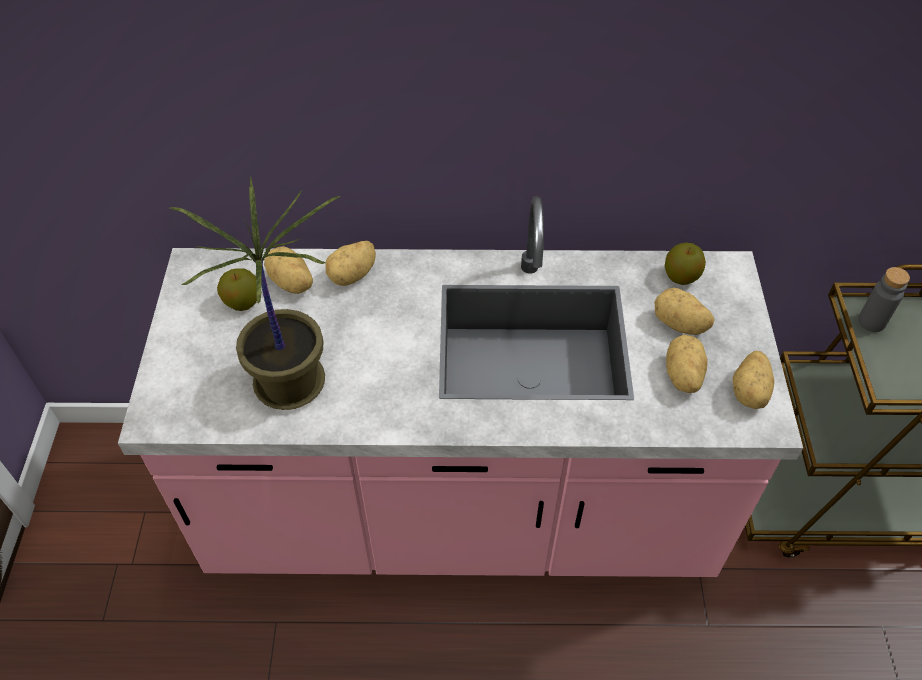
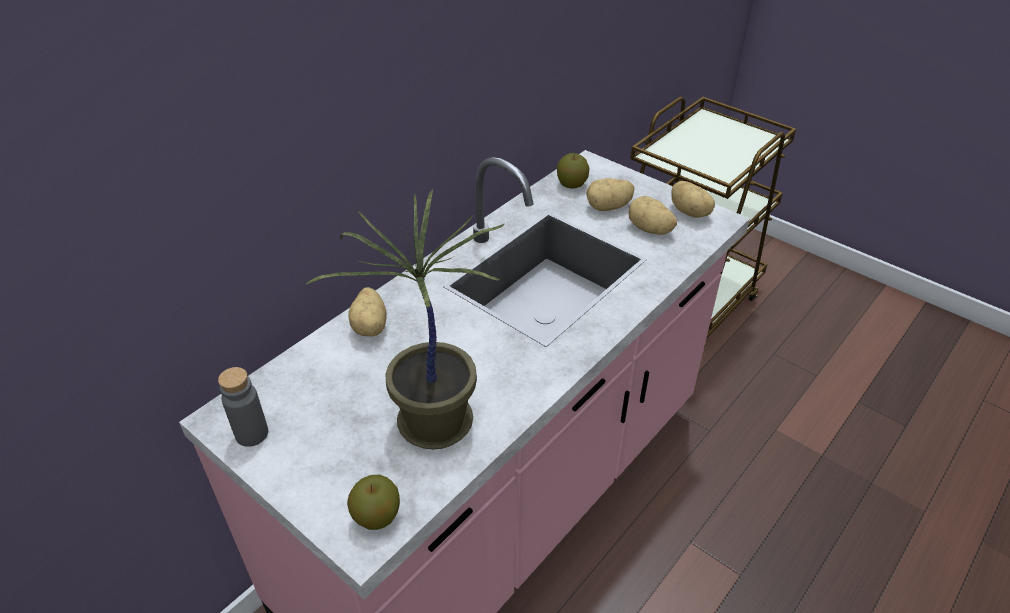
camera: 50 degrees left, 10 degrees down
apple [217,268,257,311] -> apple moved to [347,475,400,530]
potato [264,246,313,294] -> none
grey bottle [858,267,910,332] -> grey bottle moved to [218,367,268,447]

